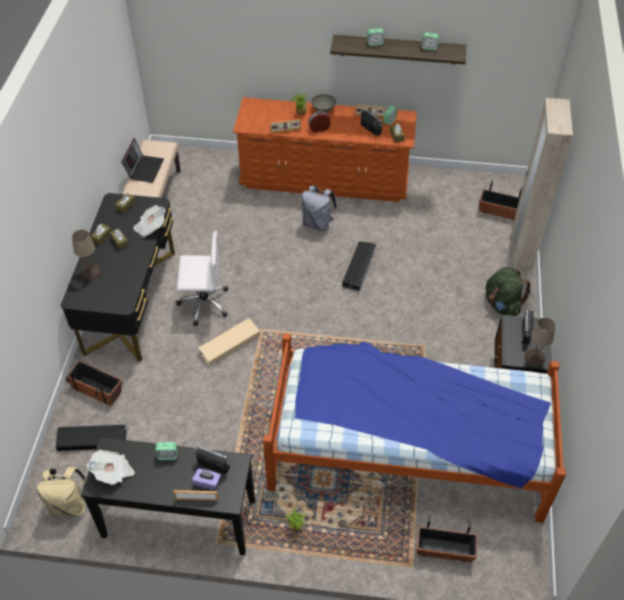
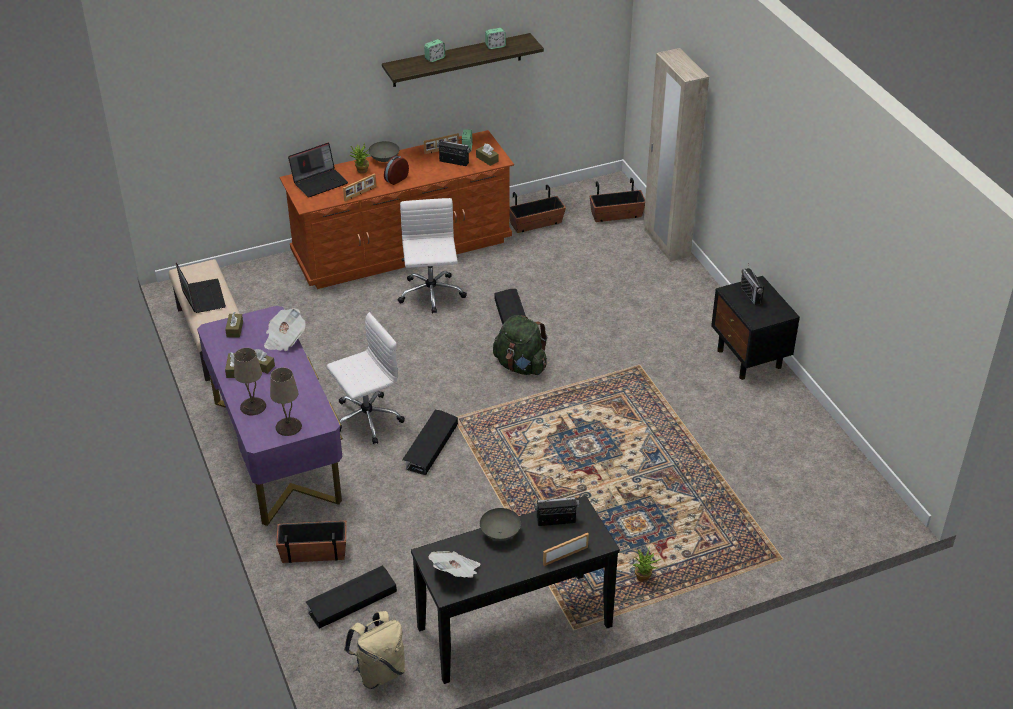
camera: 30 degrees left, 10 degrees down
black desk [61,193,175,362] -> purple desk [197,306,343,526]
alarm clock [155,442,178,460] -> grey bowl [480,508,521,541]
purple tissue box [192,469,221,490] -> none
beige storage box [198,318,260,366] -> black storage box [402,410,458,475]
bed [263,333,566,523] -> none
grey backpack [301,185,337,231] -> white office chair [398,198,467,314]
planter [416,515,478,562] -> planter moved to [509,185,566,233]
green backpack [485,267,531,316] -> green backpack moved to [493,315,547,375]
beige table lamp [524,317,555,366] -> beige table lamp moved to [270,368,302,436]
none -> laptop [288,142,348,197]

